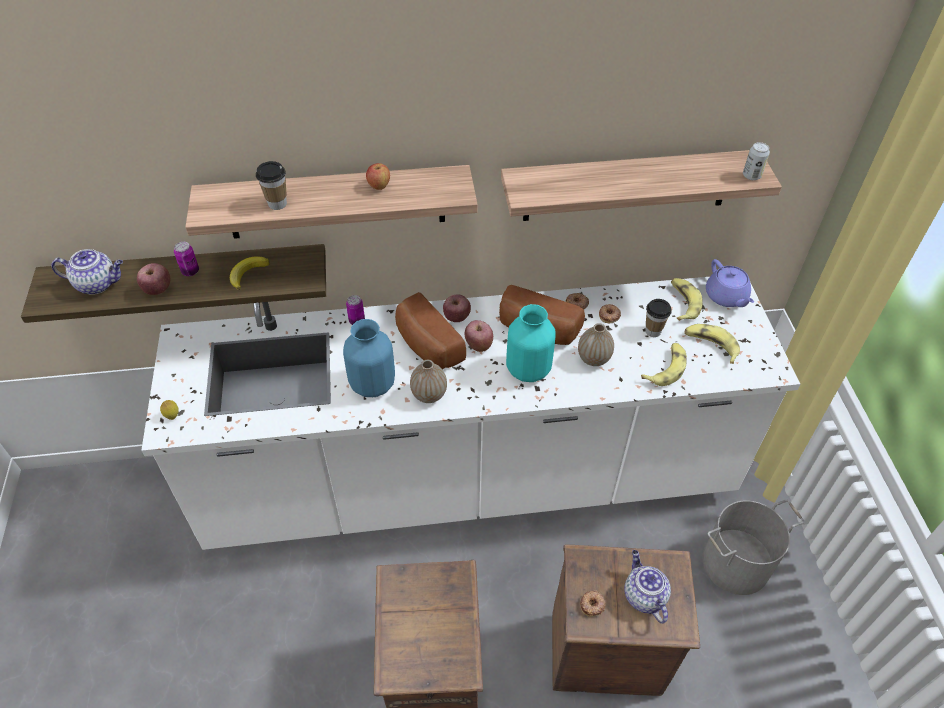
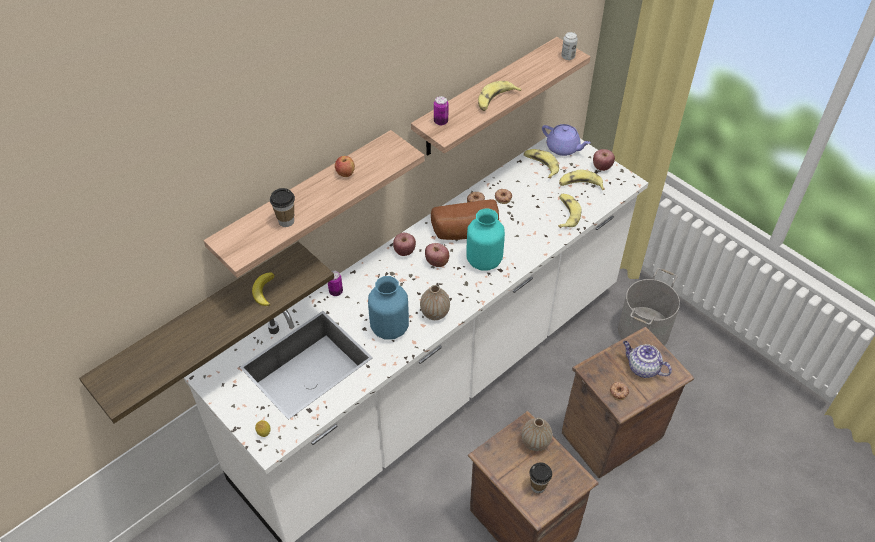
camera: 35 degrees left, 0 degrees up
teapot [51,249,123,295] -> none
apple [137,263,170,295] -> apple moved to [593,149,615,171]
can [174,242,199,276] -> can moved to [434,96,449,125]
bread [395,292,466,369] -> none
vase [578,323,614,366] -> vase moved to [522,418,552,451]
cup [645,299,672,337] -> cup moved to [529,462,552,494]
none -> banana [478,81,521,111]

